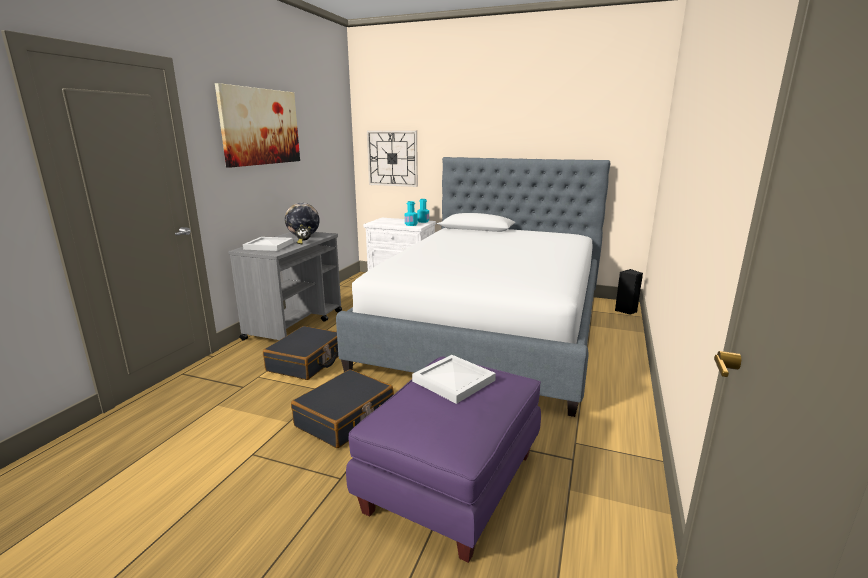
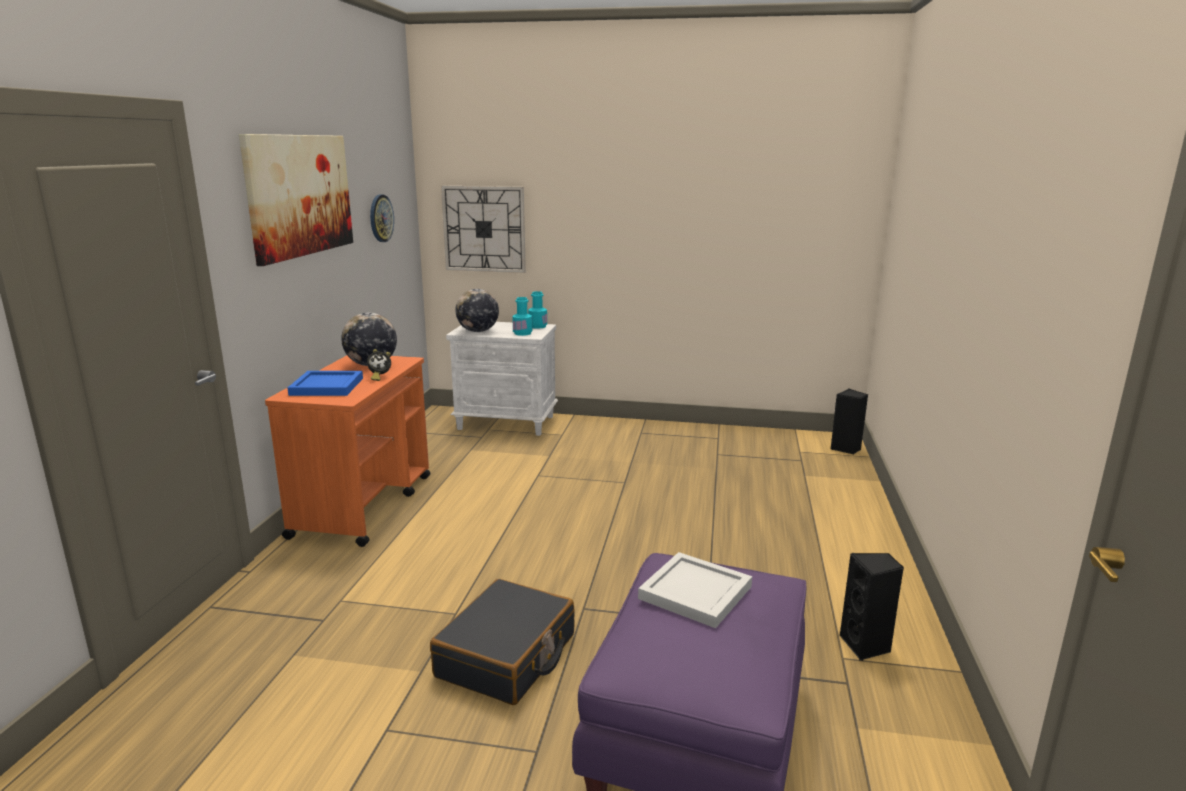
camera: 10 degrees left, 0 degrees up
grey cart [228,232,342,341] -> orange cart [265,355,431,547]
white tray [243,237,294,251] -> blue tray [287,371,363,396]
black suitcase [263,326,338,380] -> none
bed [336,157,611,417] -> none
none -> wall clock [370,194,394,242]
none -> globe [455,289,499,332]
none -> black speaker [840,553,904,661]

